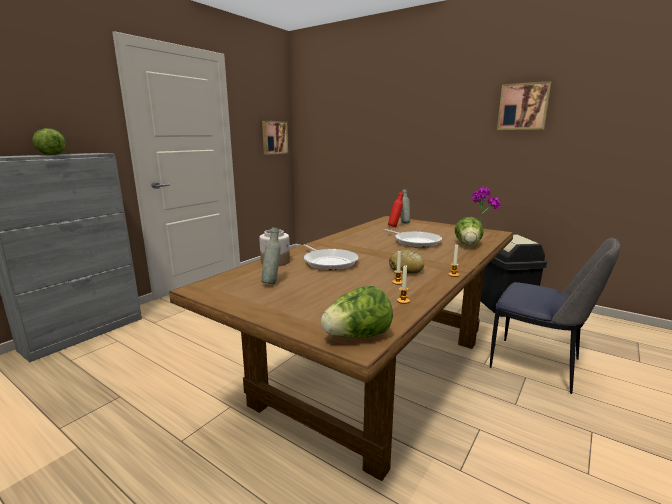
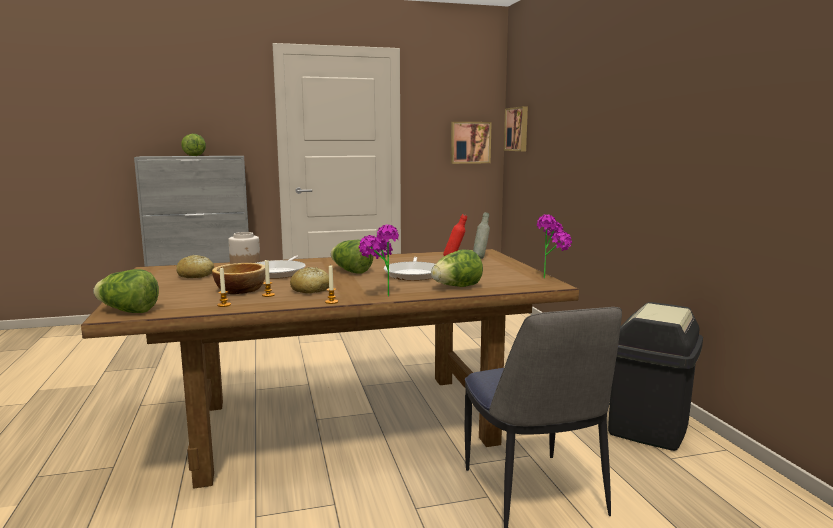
camera: 40 degrees right, 5 degrees down
grey bottle [261,227,281,284] -> bread [177,255,214,278]
picture [497,81,551,130] -> picture moved to [504,106,528,151]
none -> bowl [212,263,265,294]
none -> lettuce [331,240,373,274]
none -> potted plant [359,225,399,297]

